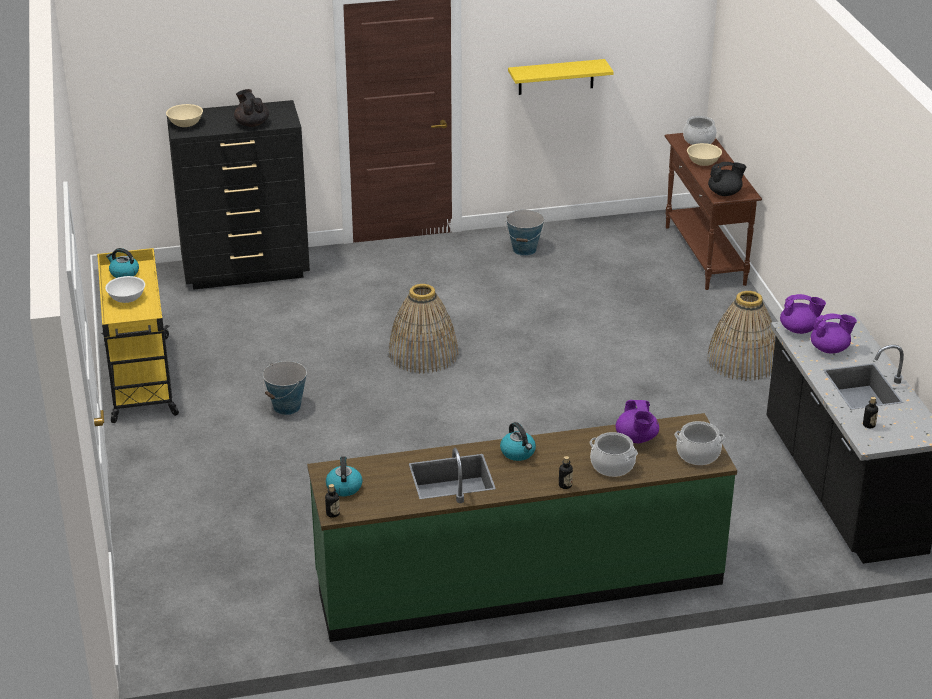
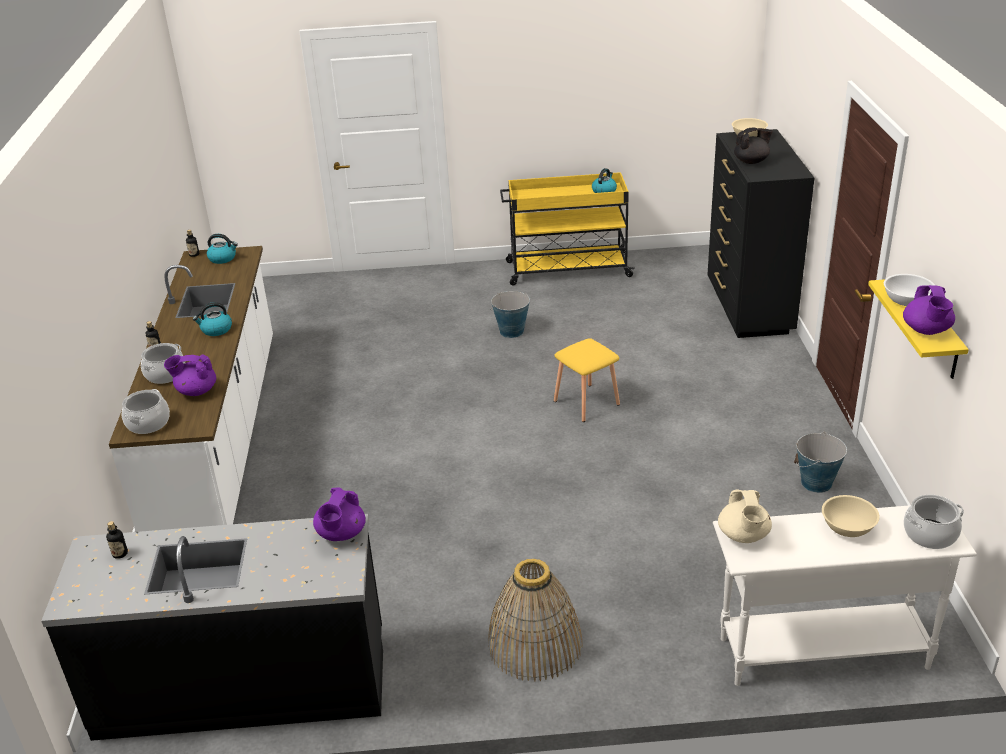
camera: 100 degrees right, 0 degrees up
white bowl [105,276,145,303] -> white bowl moved to [884,274,935,306]
green counter [307,413,737,642] -> white counter [109,246,273,532]
basket [388,284,459,374] -> yellow stool [554,338,620,422]
brown console table [665,133,762,290] -> white console table [713,505,977,686]
black teapot [708,162,746,196] -> beige teapot [718,489,772,543]
purple teapot [811,313,857,354] -> purple teapot moved to [903,285,955,335]

